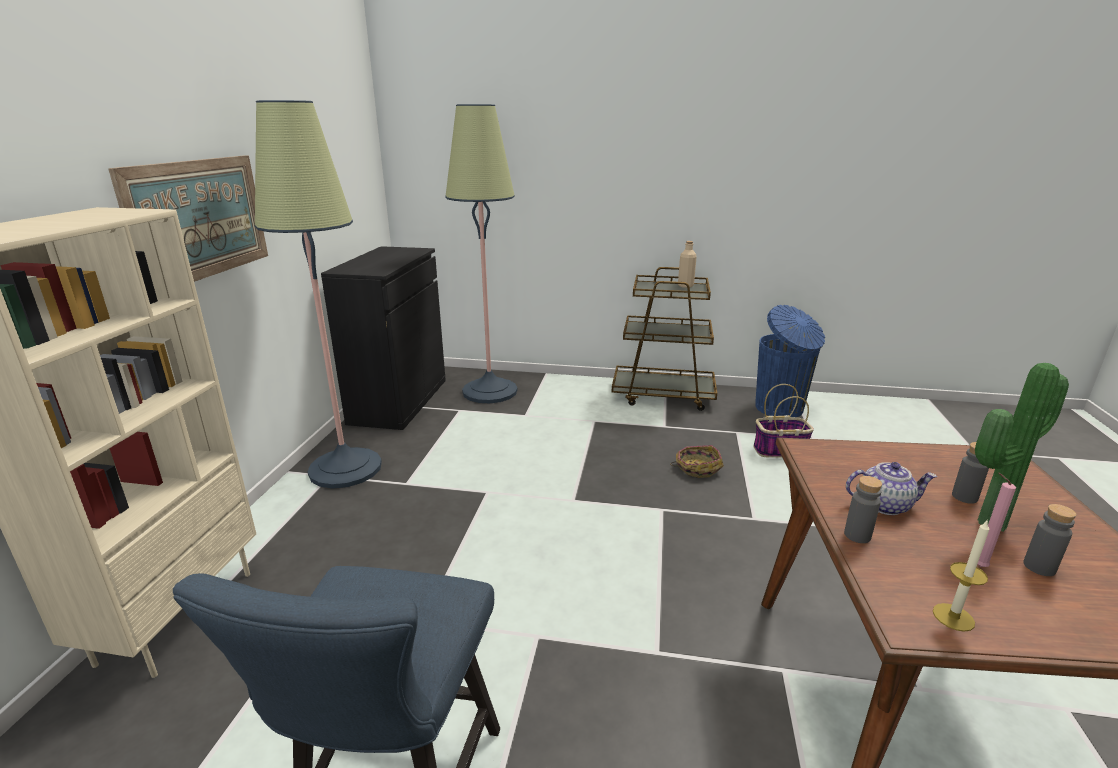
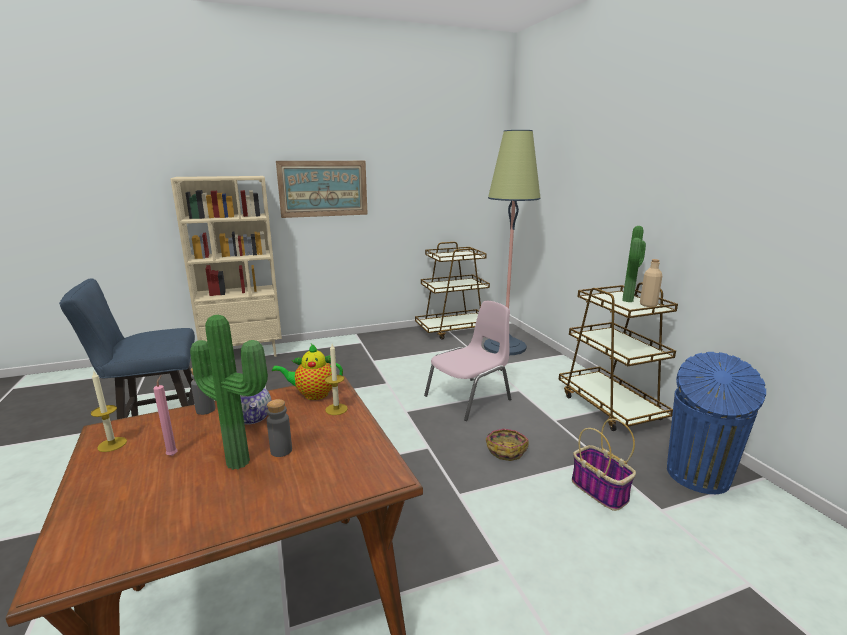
camera: 60 degrees right, 5 degrees down
floor lamp [255,100,382,489] -> none
black cabinet [321,246,446,430] -> brown cart [415,242,490,340]
grey bottle [1023,504,1077,576] -> none
none -> teapot [272,344,343,400]
none -> candle [325,344,348,415]
none -> pink chair [424,301,511,421]
none -> potted plant [622,226,646,302]

